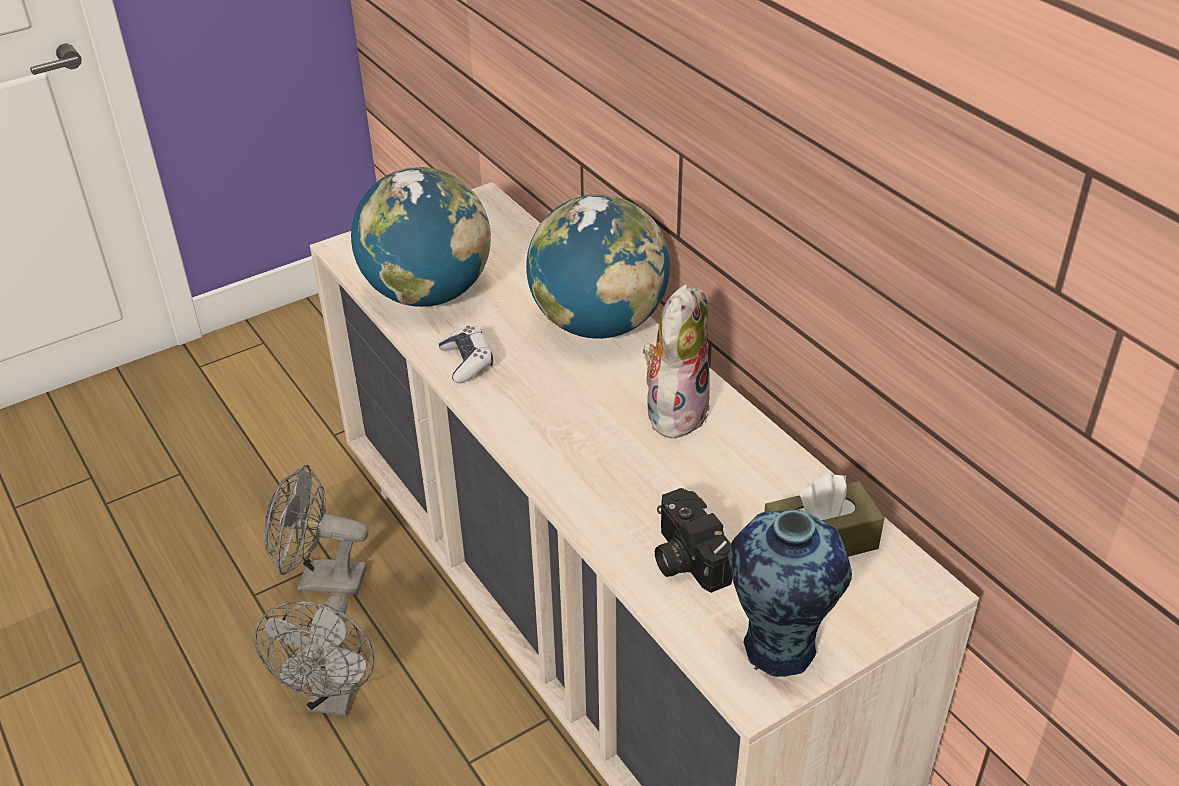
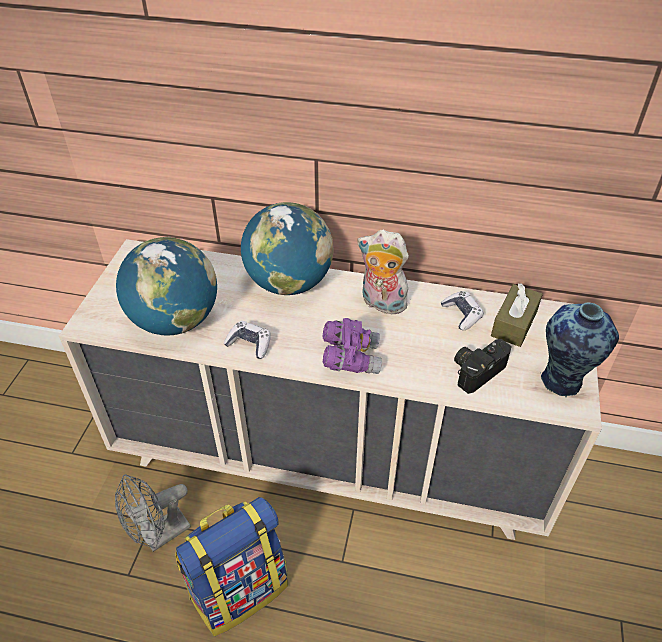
camera: 45 degrees left, 5 degrees up
grey fan [255,593,374,716] -> backpack [175,497,288,636]
plush toy [643,284,710,439] -> plush toy turned 45 degrees counterclockwise [357,230,409,314]
camera [655,488,732,593] -> camera turned 120 degrees clockwise [454,339,512,394]
none -> purple binoculars [323,318,382,374]
none -> game controller [441,291,484,331]

